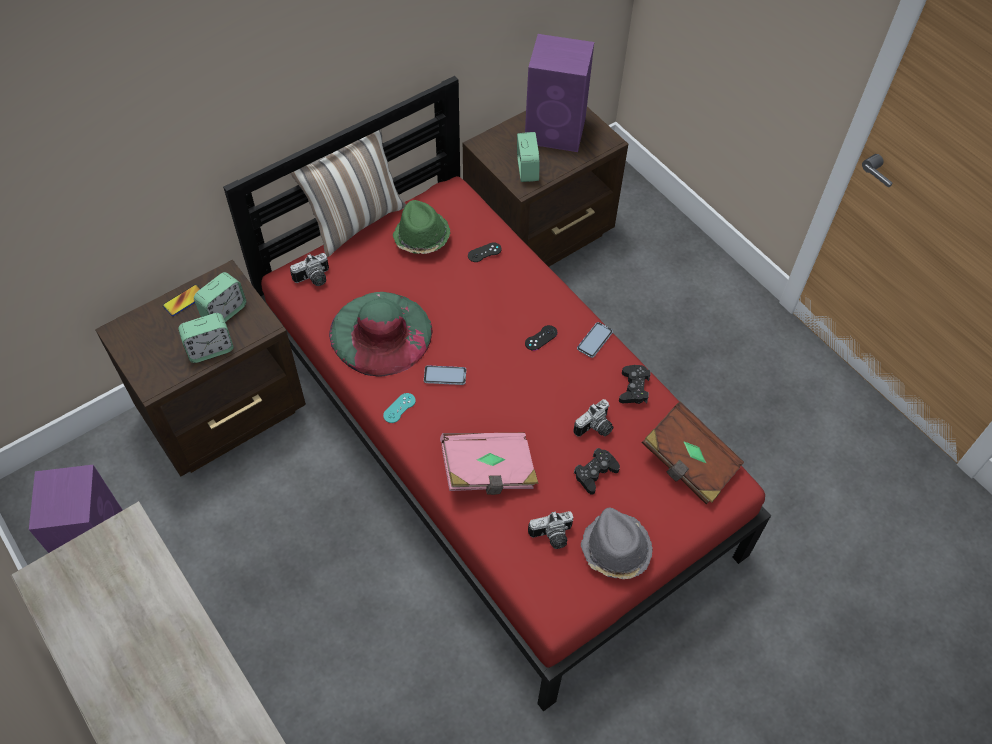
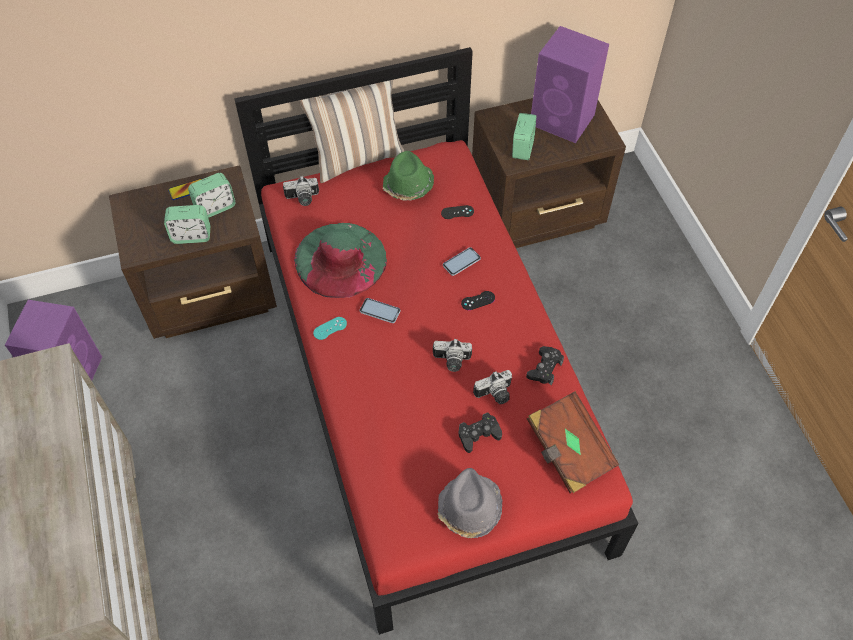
camera: 20 degrees right, 0 degrees up
pink book [440,433,538,495] -> none
camera [528,511,573,549] -> camera moved to [433,339,472,372]
phone [577,322,613,358] -> phone moved to [443,247,481,276]

